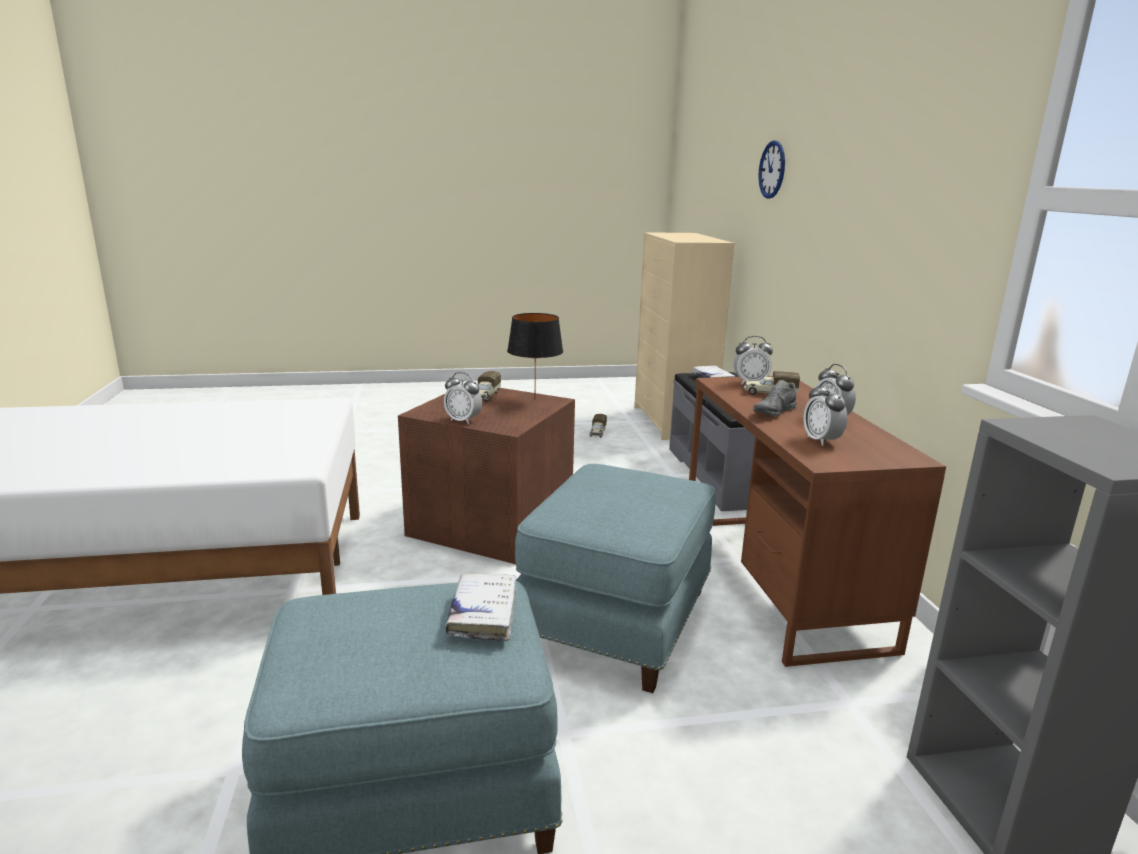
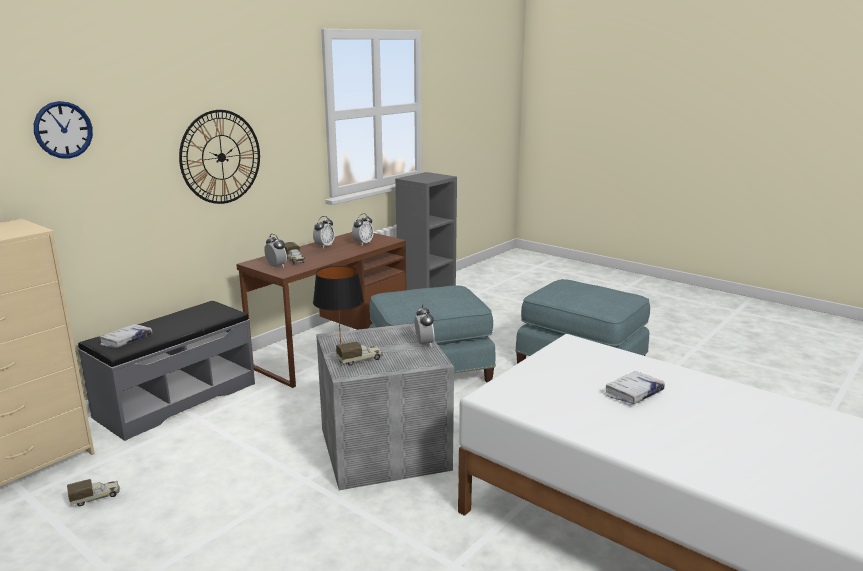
camera: 130 degrees left, 0 degrees up
brown storage box [398,388,575,564] -> grey storage box [316,323,454,490]
white book [445,574,516,641] -> white book moved to [604,371,665,404]
grey shoe [753,380,797,417] -> none
none -> wall clock [179,110,260,204]

